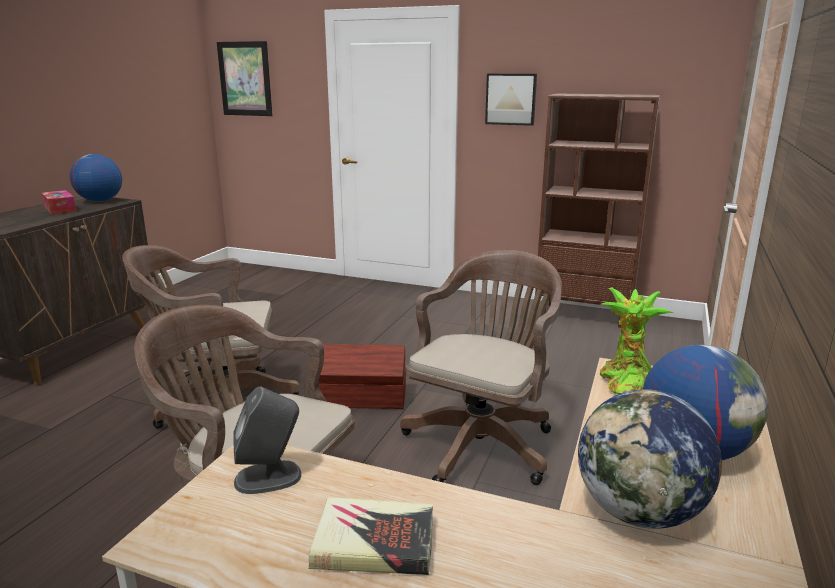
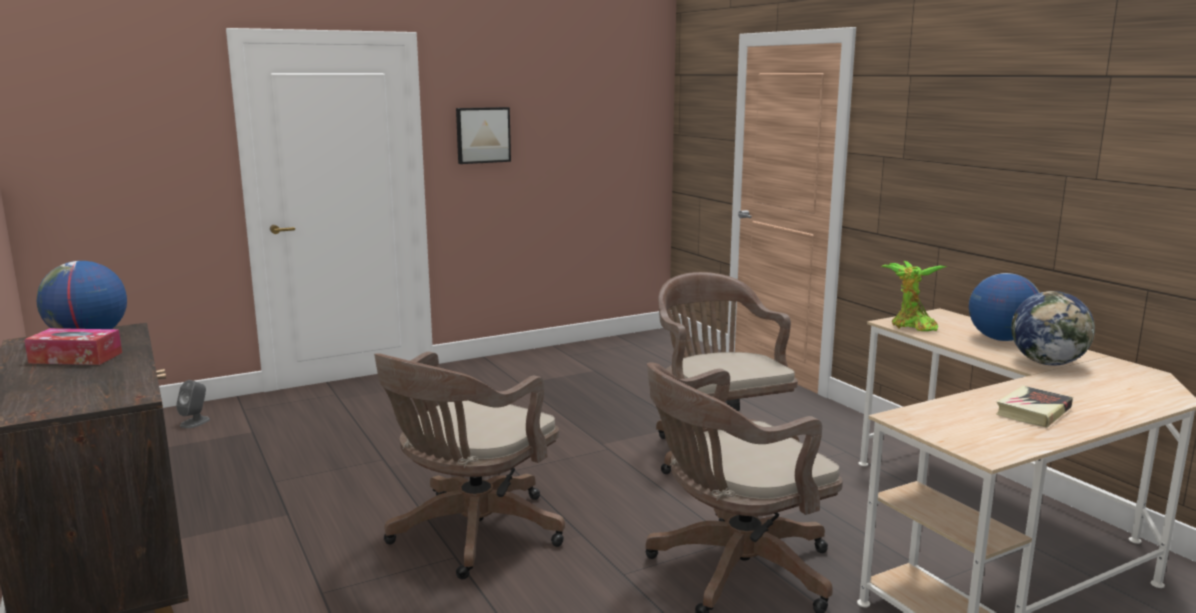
camera: 50 degrees left, 5 degrees down
picture [217,41,273,116] -> none
grey speaker [233,387,302,494] -> grey speaker moved to [176,380,210,428]
brown storage box [319,344,406,409] -> none
brown bookcase [535,93,660,328] -> none

